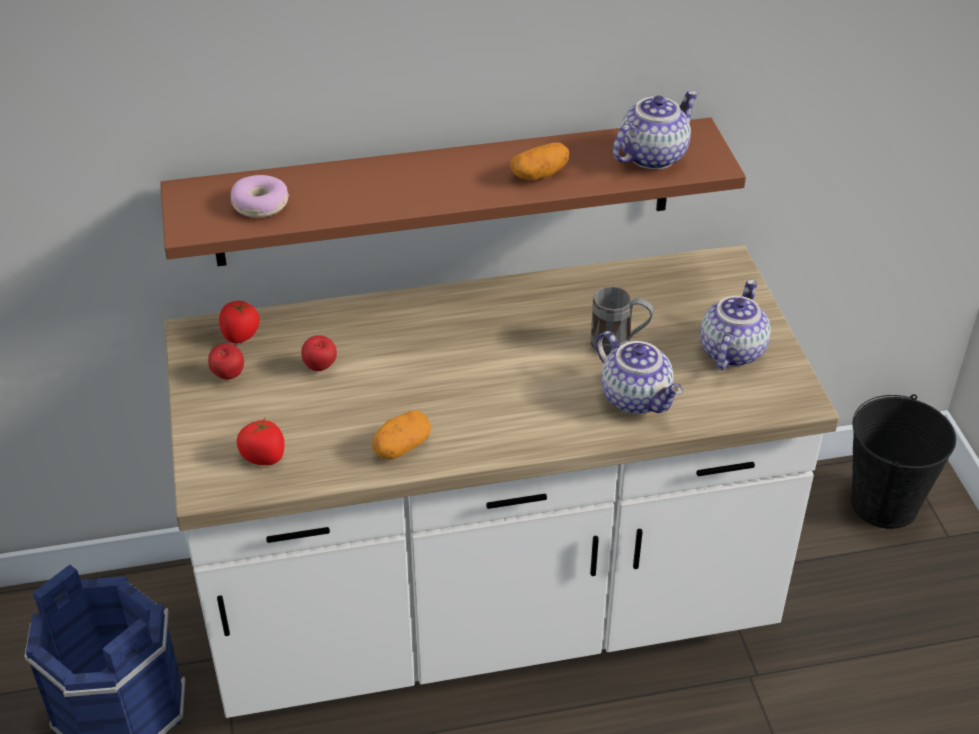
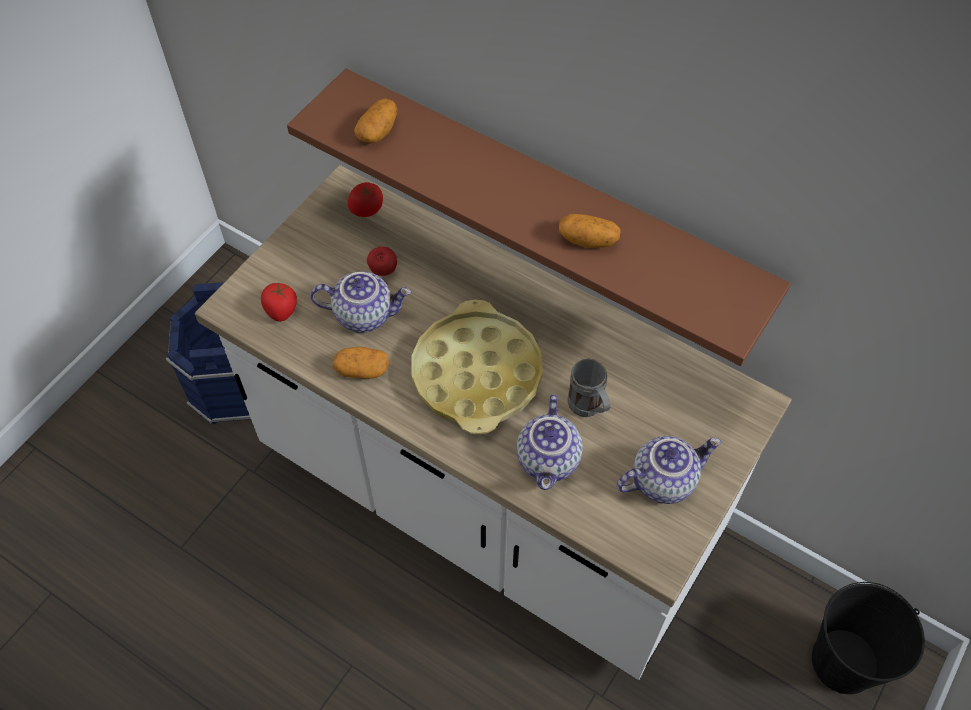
camera: 45 degrees right, 15 degrees up
apple [208,343,244,380] -> none
donut [231,175,289,218] -> potato [354,98,397,143]
teapot [613,91,699,170] -> teapot moved to [310,271,411,333]
none -> yellow tray [411,300,543,434]

